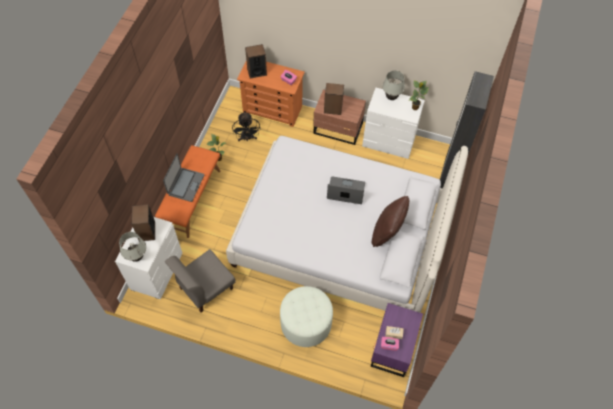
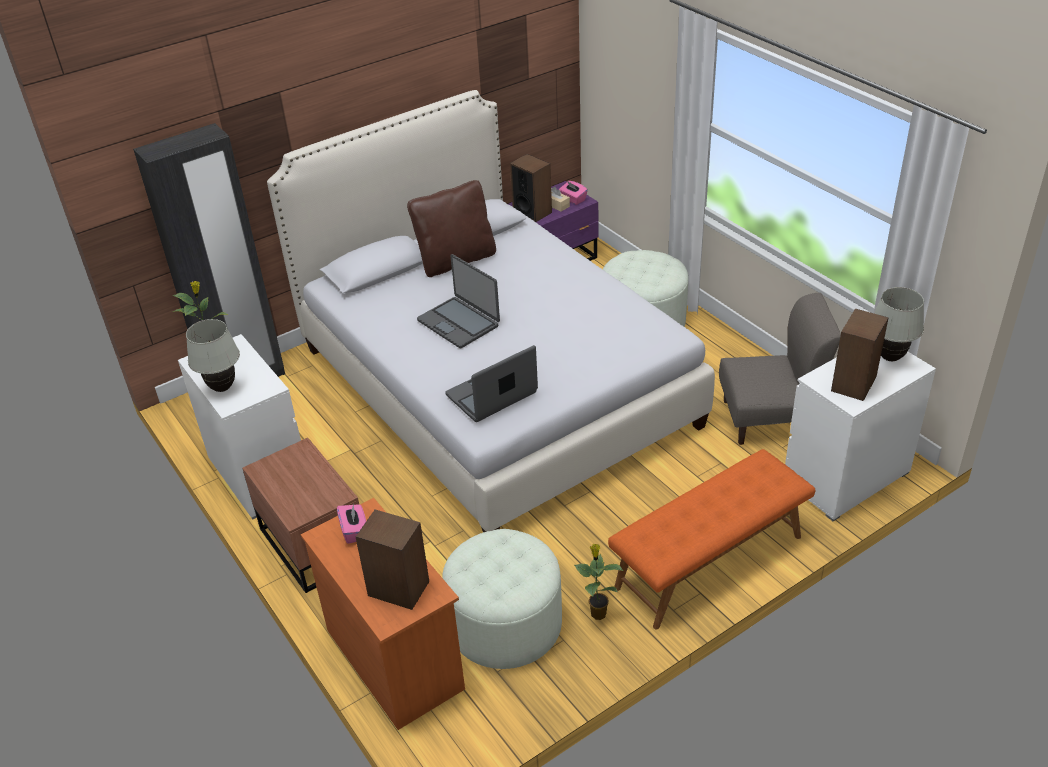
camera: 140 degrees left, 20 degrees down
laptop [163,154,204,202] -> laptop moved to [445,345,538,422]
black fan [232,111,260,141] -> white ottoman [442,529,562,669]
speaker [324,83,344,115] -> speaker moved to [510,154,552,222]

